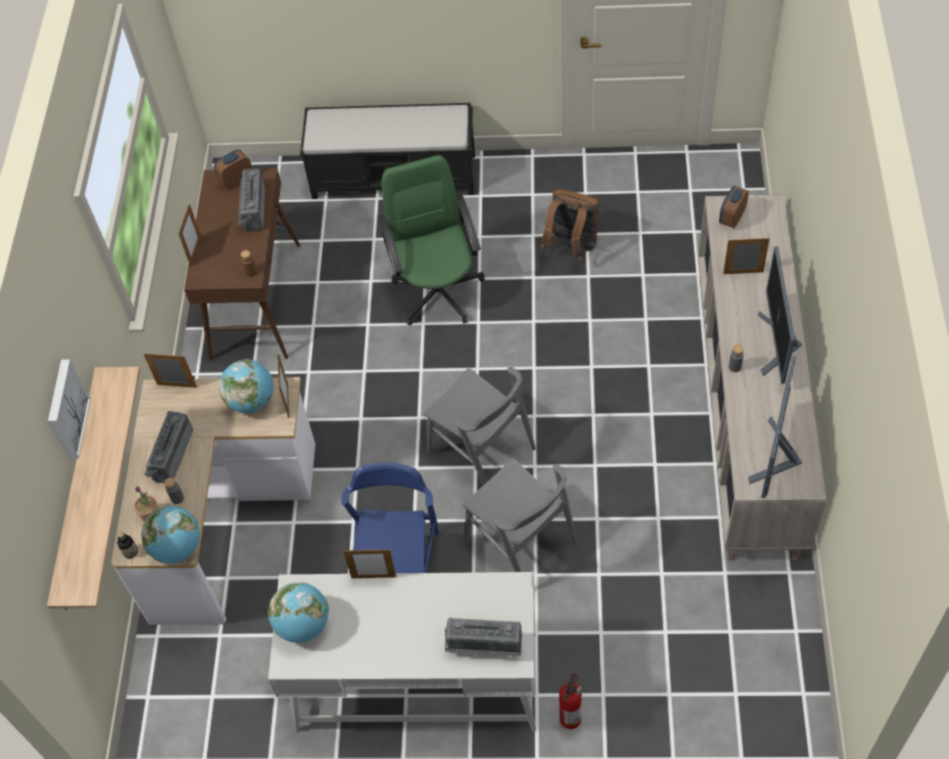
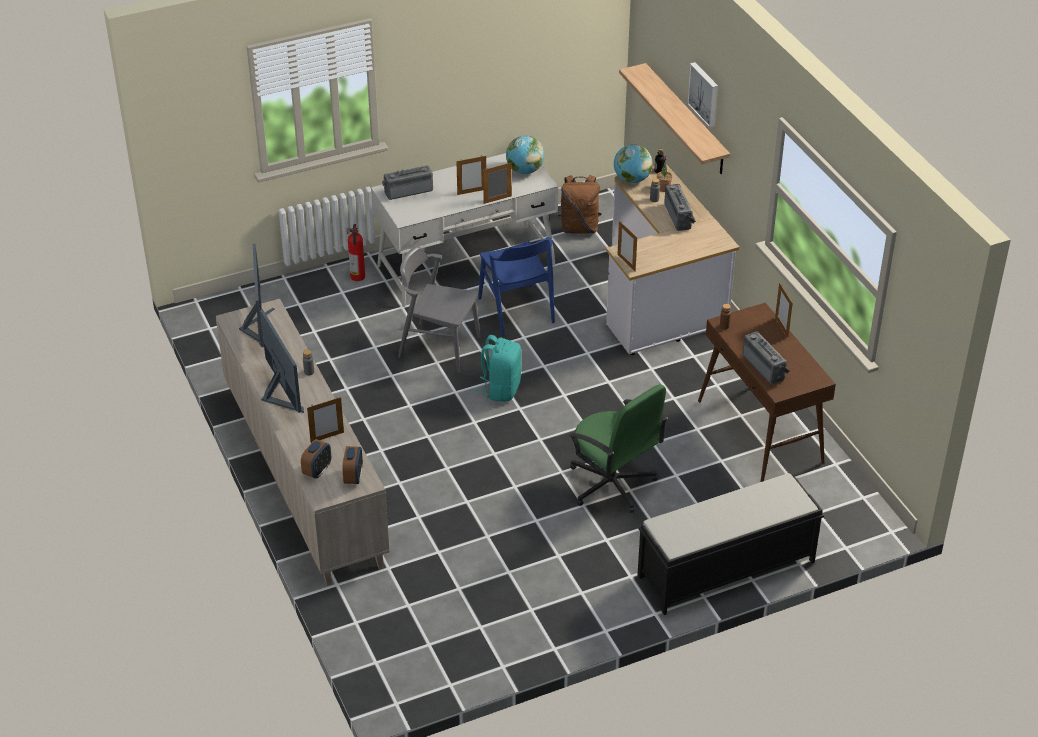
camera: 150 degrees right, 15 degrees down
picture frame [144,353,197,388] -> picture frame moved to [456,156,486,195]
alarm clock [214,150,252,189] -> alarm clock moved to [301,439,331,479]
globe [219,359,274,413] -> none
grey chair [424,367,536,485] -> turquoise backpack [475,335,521,402]
brown backpack [541,189,599,262] -> brown backpack moved to [558,175,602,233]

